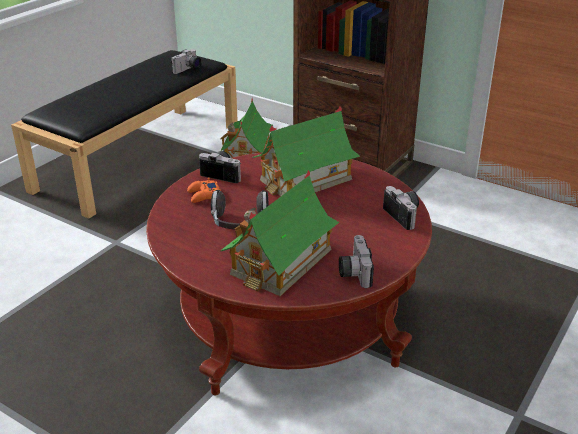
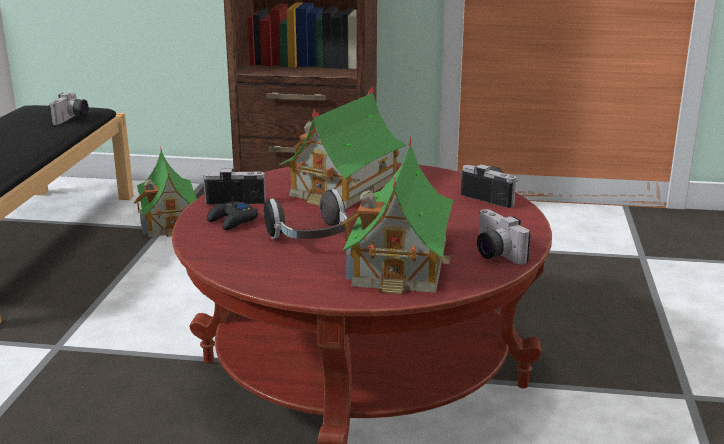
camera: 25 degrees left, 10 degrees down
orange game controller [187,178,221,203] -> black game controller [207,197,258,230]

